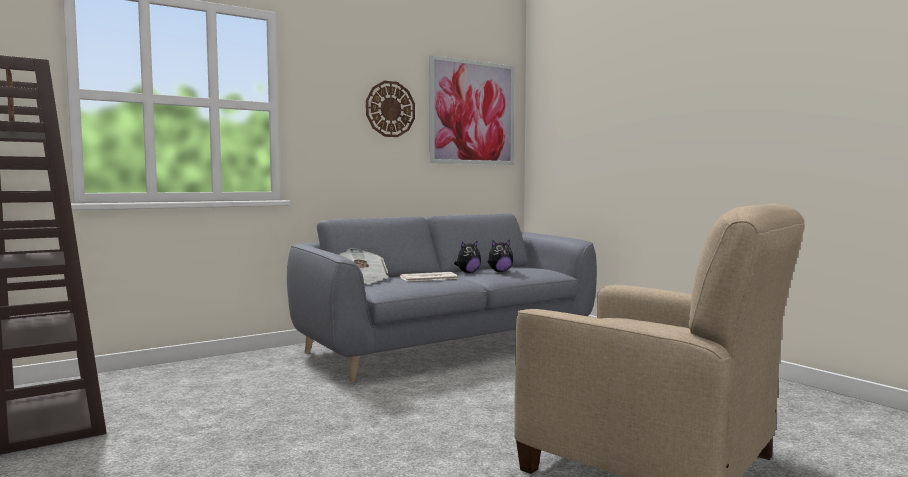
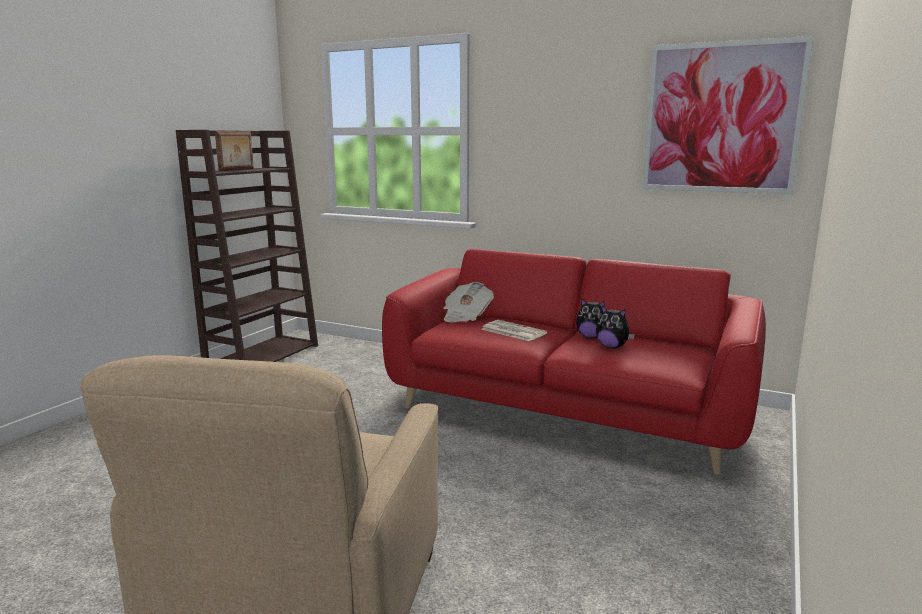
camera: 60 degrees right, 10 degrees up
grey sofa [287,213,597,382] -> red sofa [382,249,766,475]
wall clock [366,81,415,137] -> none

